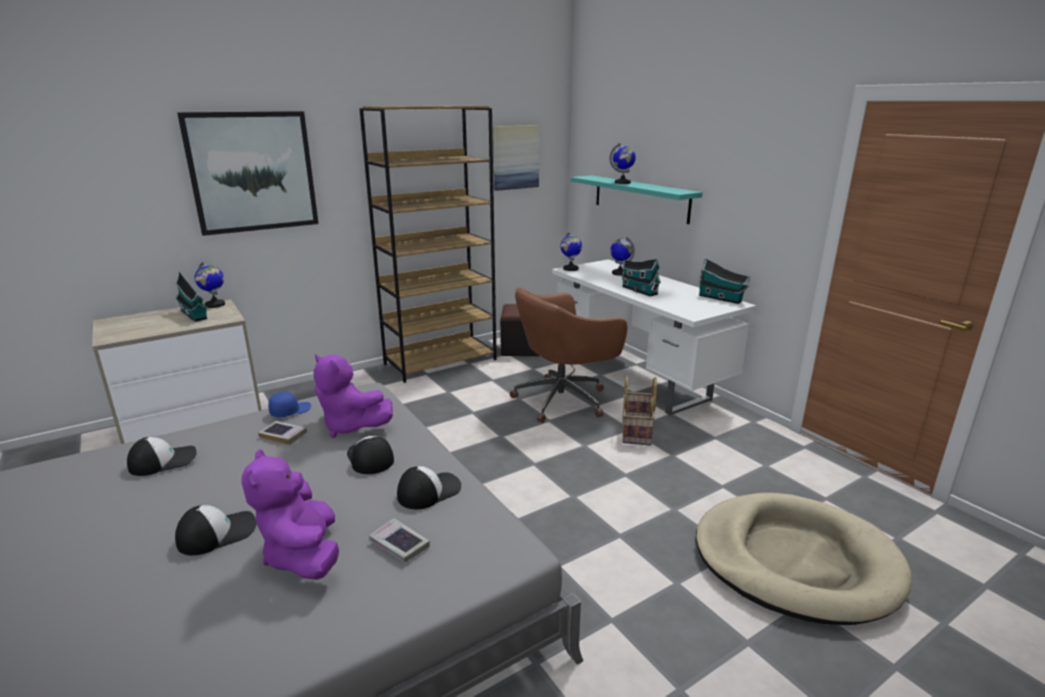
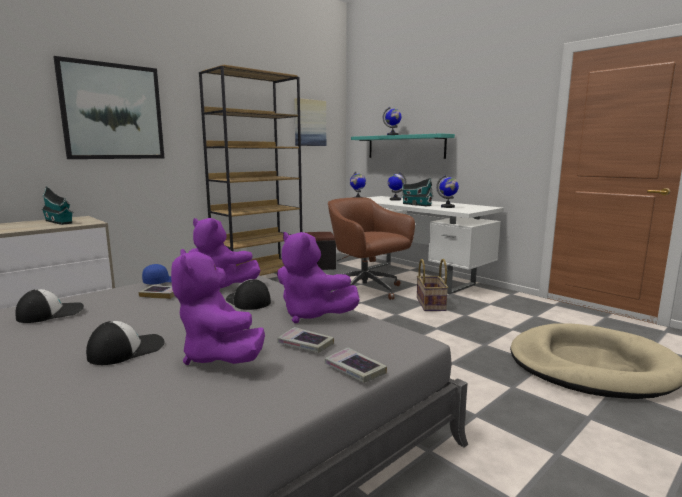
camera: 10 degrees left, 10 degrees down
globe [195,261,225,308] -> globe moved to [436,175,459,208]
cap [397,466,462,509] -> purple plush toy [277,232,360,323]
brown office chair [510,288,628,423] -> brown office chair turned 90 degrees clockwise [328,197,415,300]
toy house [698,258,750,304] -> none
none -> book [325,347,387,383]

